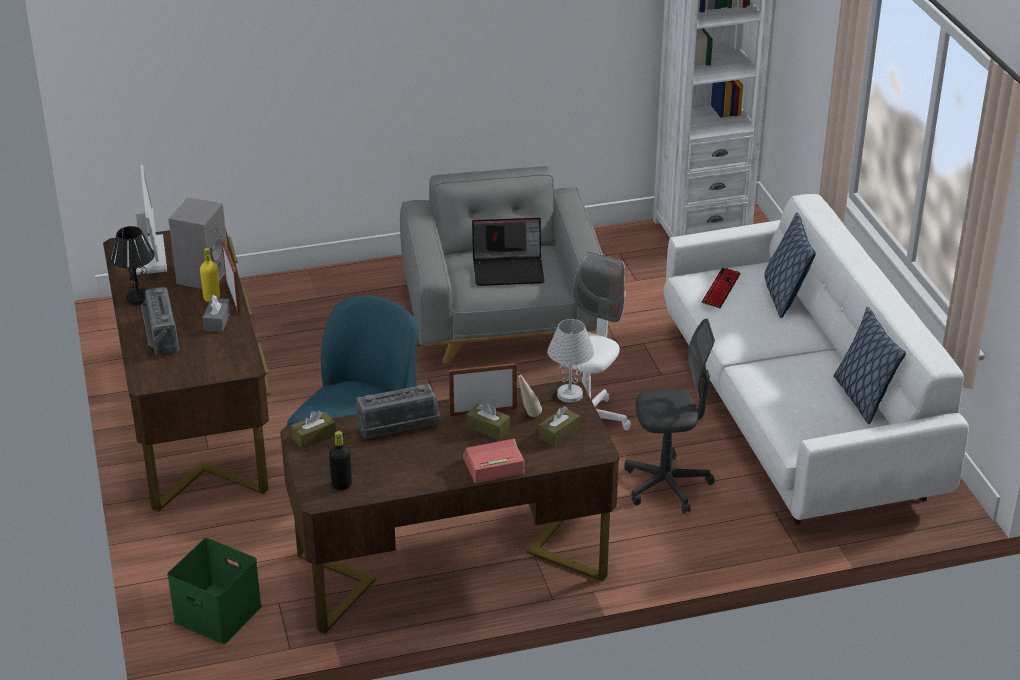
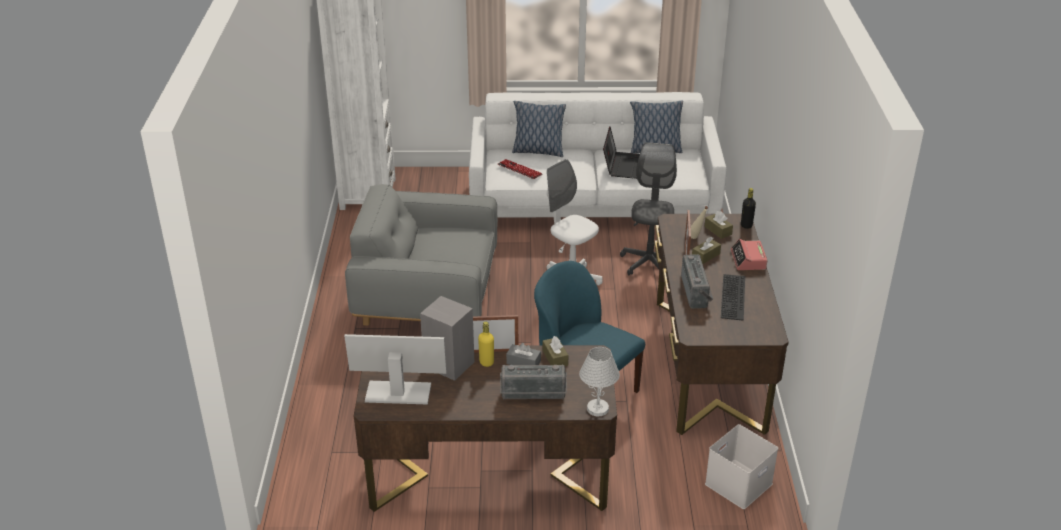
camera: 75 degrees left, 0 degrees up
black table lamp [110,226,155,305] -> none
green storage box [167,538,262,644] -> white storage box [705,424,778,509]
brown tissue box [291,410,336,449] -> brown tissue box moved to [542,335,568,366]
black bottle [329,431,352,490] -> black bottle moved to [741,188,756,229]
laptop [472,218,545,286] -> laptop moved to [603,126,640,179]
white table lamp [547,319,595,403] -> white table lamp moved to [579,347,620,416]
none -> keyboard [721,274,745,321]

